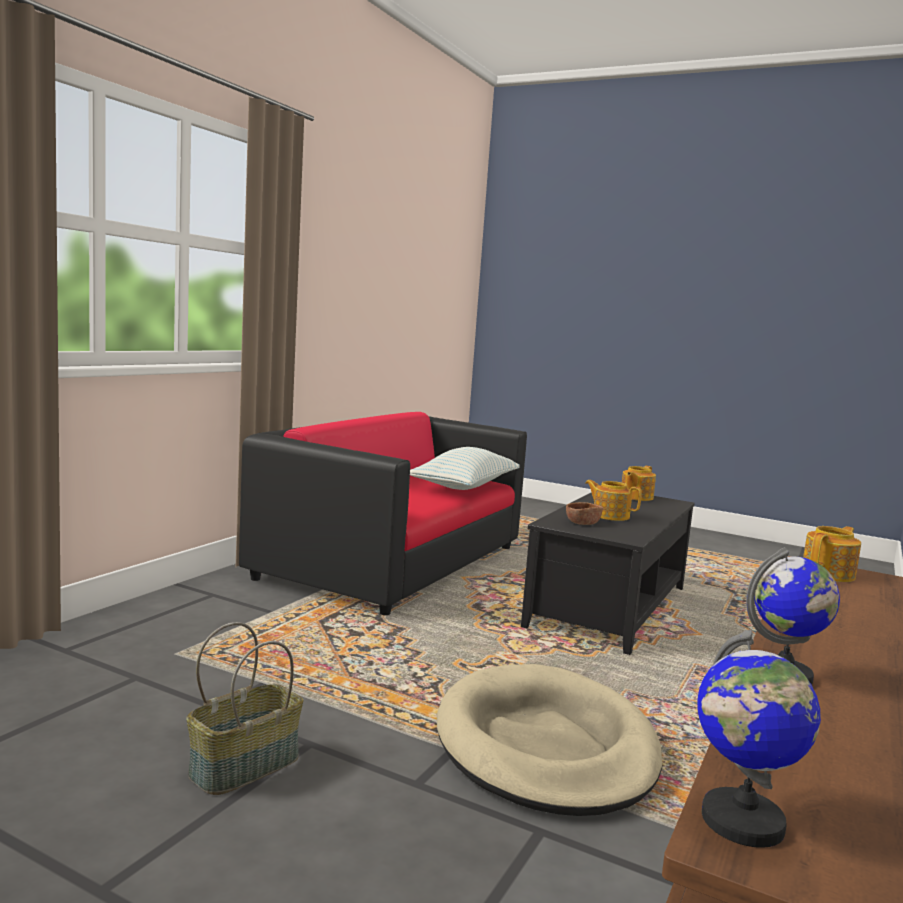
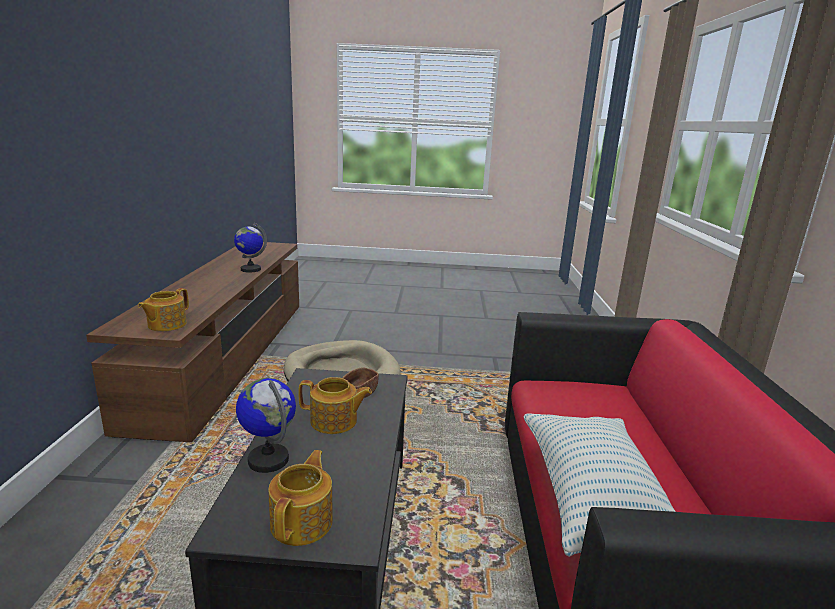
camera: 155 degrees right, 10 degrees up
basket [187,622,303,795] -> none
globe [697,630,821,848] -> globe moved to [236,378,296,473]

